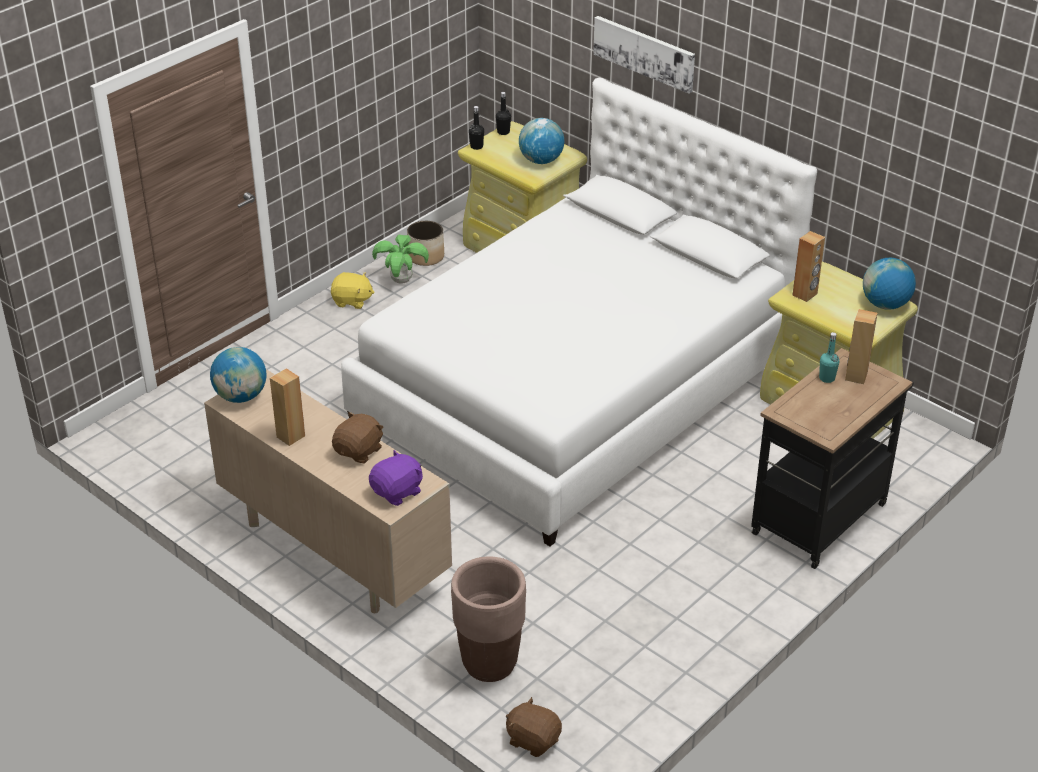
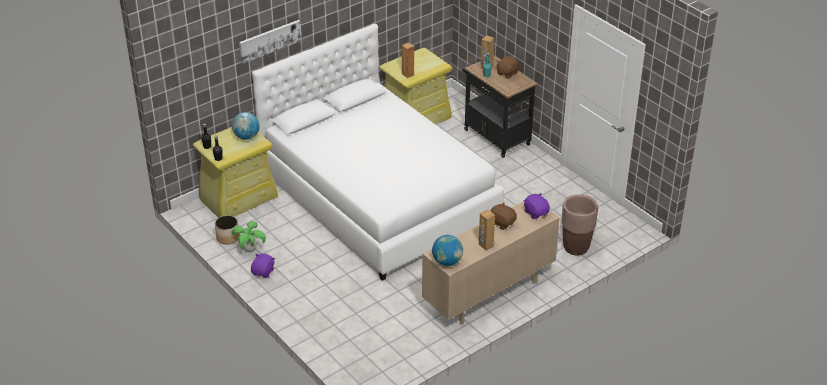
camera: 80 degrees left, 0 degrees up
yellow plush toy [331,272,375,309] -> purple plush toy [251,254,275,278]
brown plush toy [506,697,562,757] -> brown plush toy moved to [496,56,519,79]
globe [863,258,916,310] -> none

